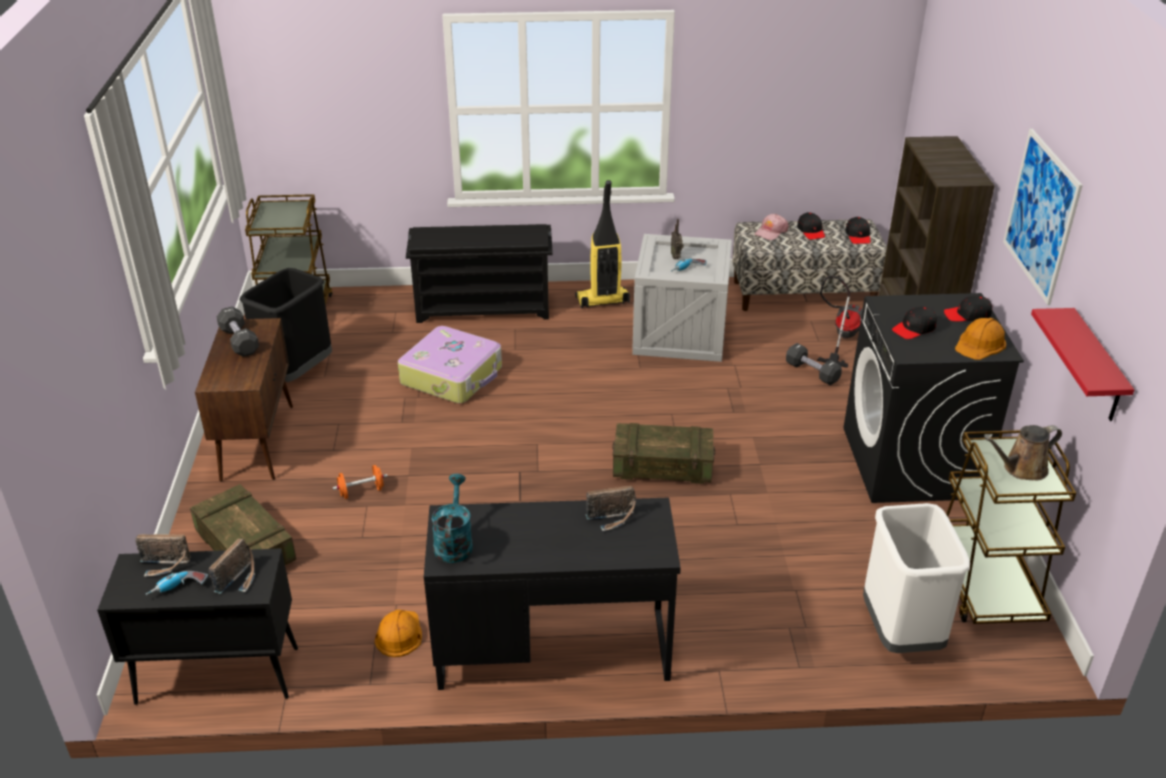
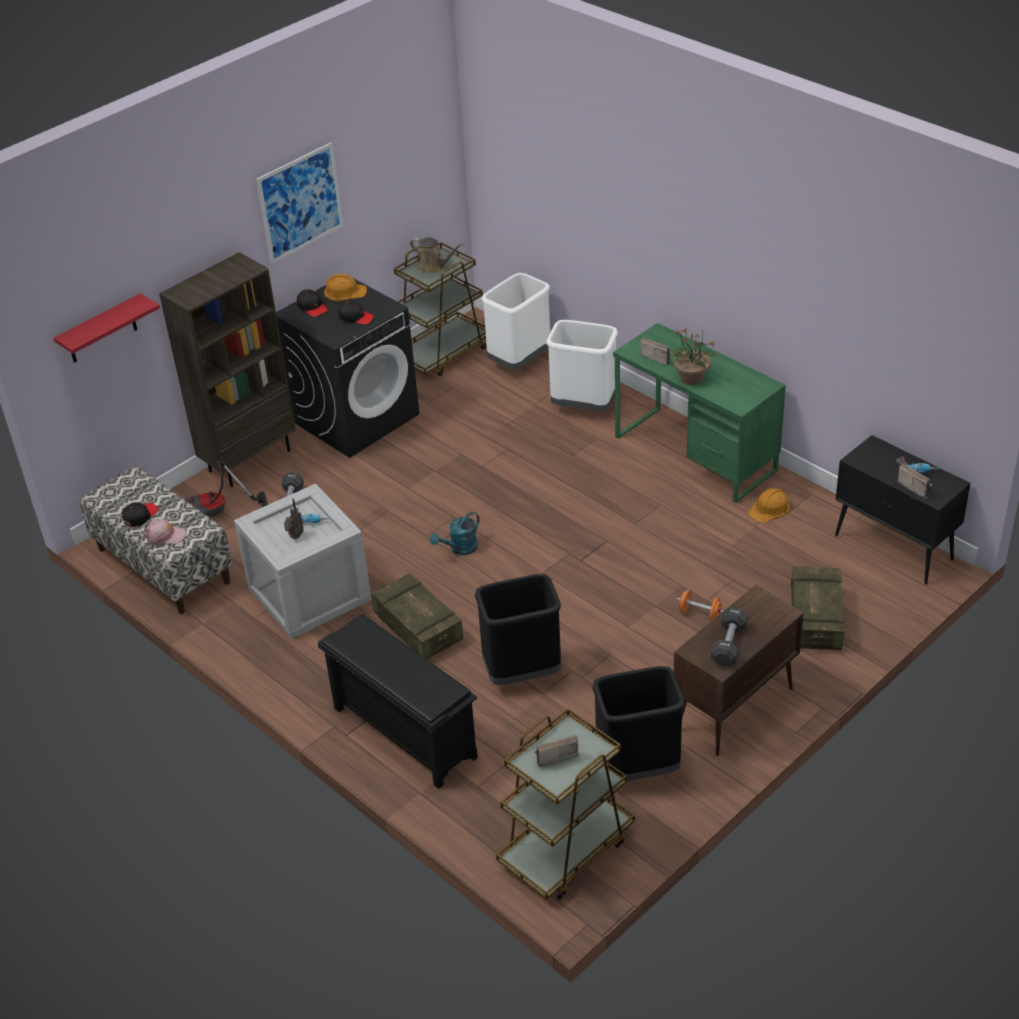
camera: 130 degrees left, 5 degrees up
radio [209,538,255,594] -> radio moved to [535,735,579,767]
suitcase [398,326,502,403] -> black trash can [475,574,561,685]
black desk [424,497,681,690] -> green desk [613,323,786,503]
turquoise watering can [432,474,473,563] -> turquoise watering can moved to [430,512,479,555]
vacuum cleaner [575,180,630,308] -> none
crate [612,423,715,484] -> crate moved to [371,573,463,659]
black cap [845,217,871,244] -> none
red shelf [1031,308,1135,421] -> red shelf moved to [54,293,160,363]
none -> white trash can [546,320,618,411]
none -> potted plant [669,328,717,385]

